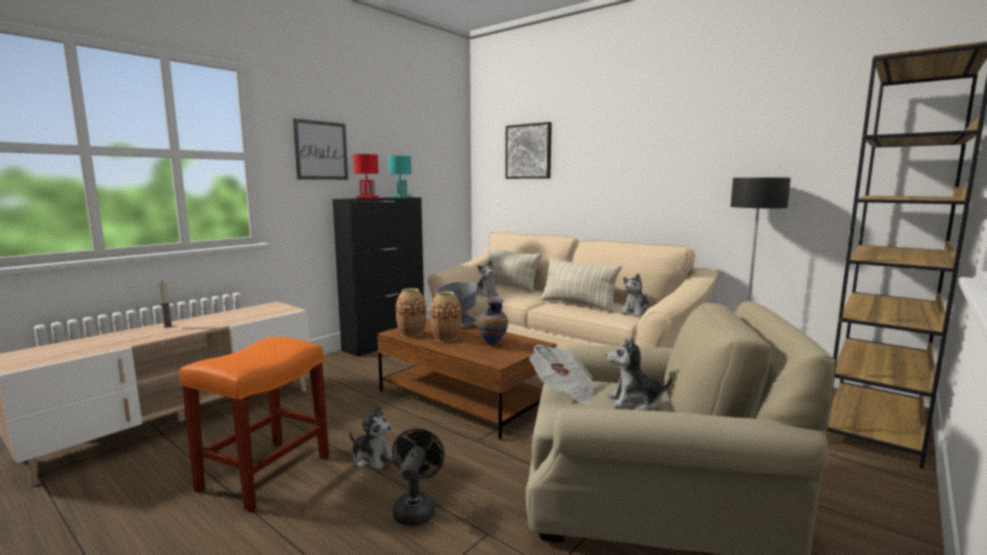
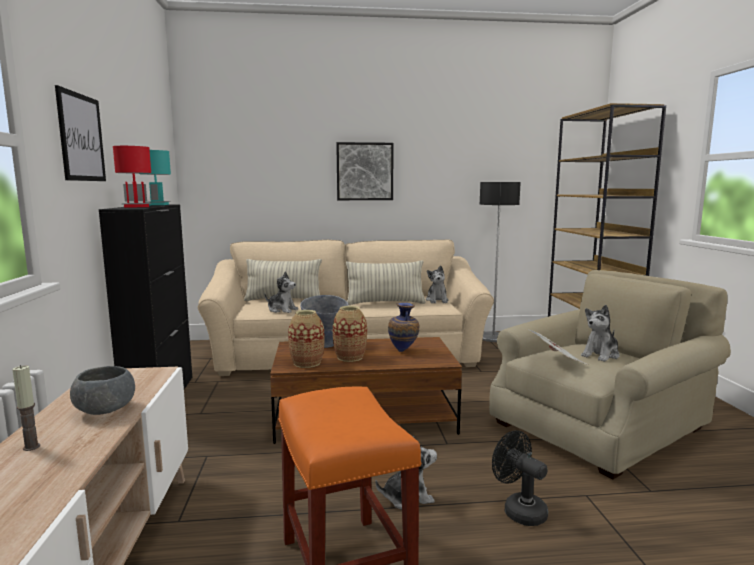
camera: 45 degrees left, 0 degrees up
picture [505,122,552,179] -> picture moved to [336,142,394,200]
none -> grey bowl [70,366,135,415]

